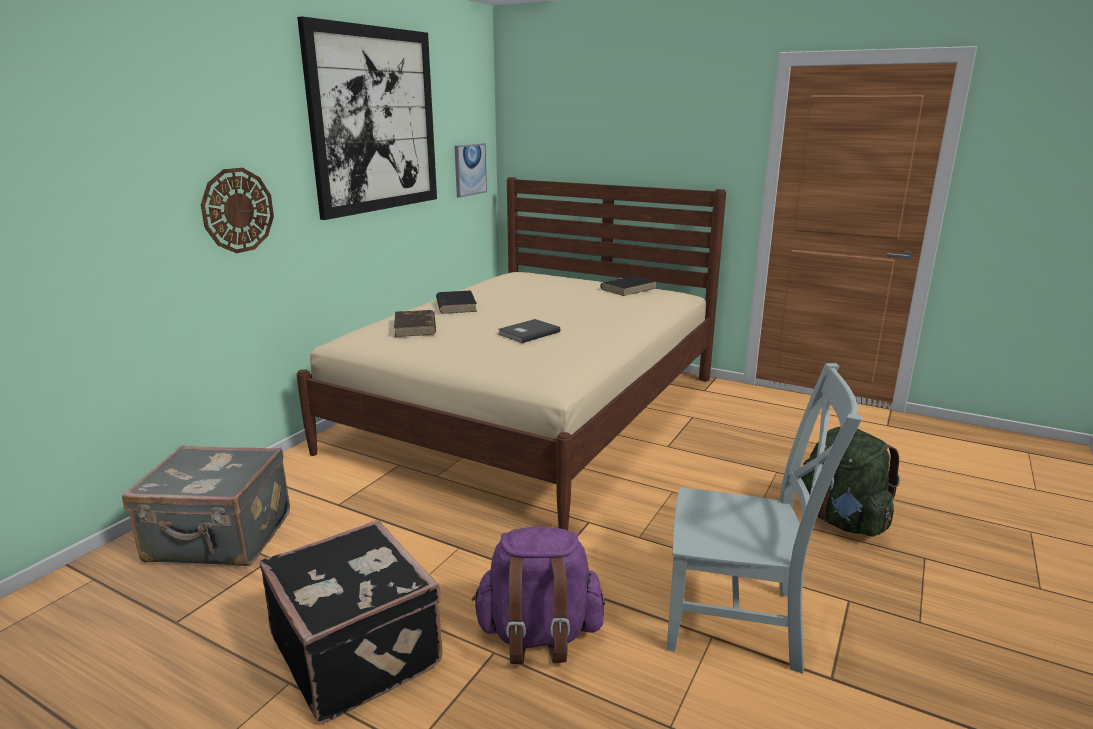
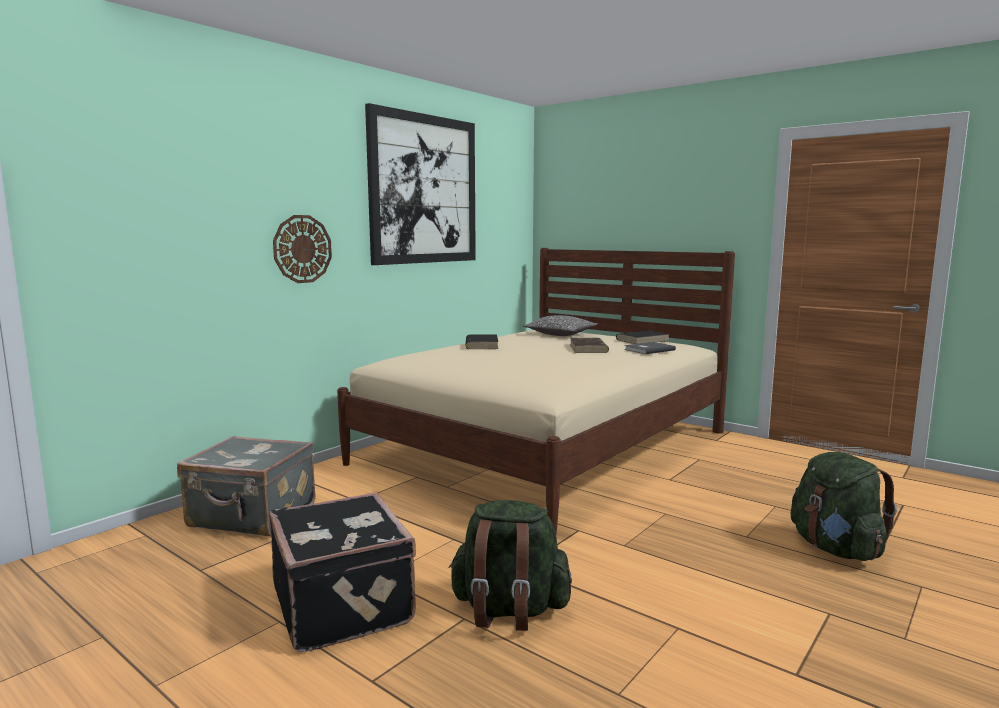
camera: 10 degrees right, 10 degrees down
brown book [394,310,436,337] -> brown book moved to [570,338,609,353]
picture [455,143,487,198] -> none
purple backpack [472,527,605,664] -> green backpack [449,500,572,631]
grey book [498,319,561,343] -> grey book moved to [624,342,676,354]
grey chair [667,363,863,674] -> none
none -> pillow [523,315,598,336]

